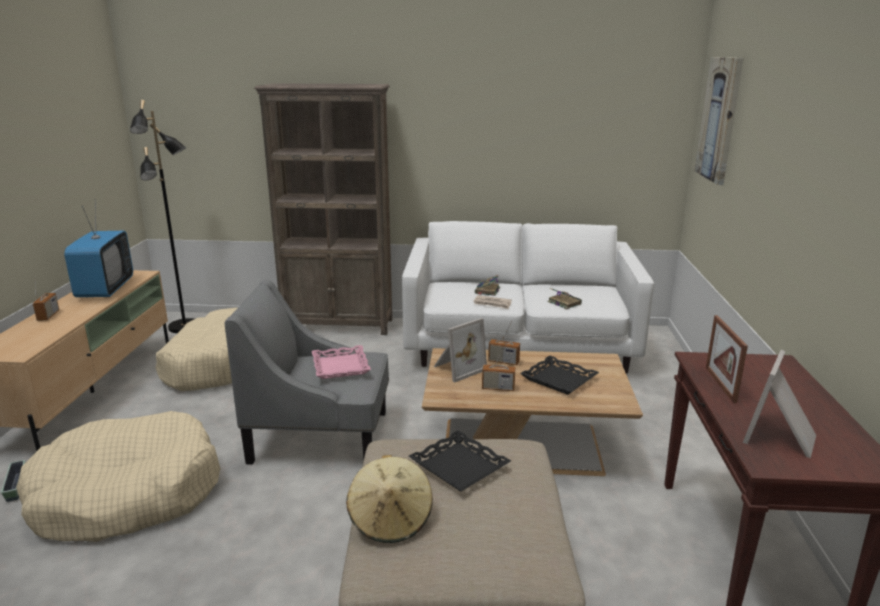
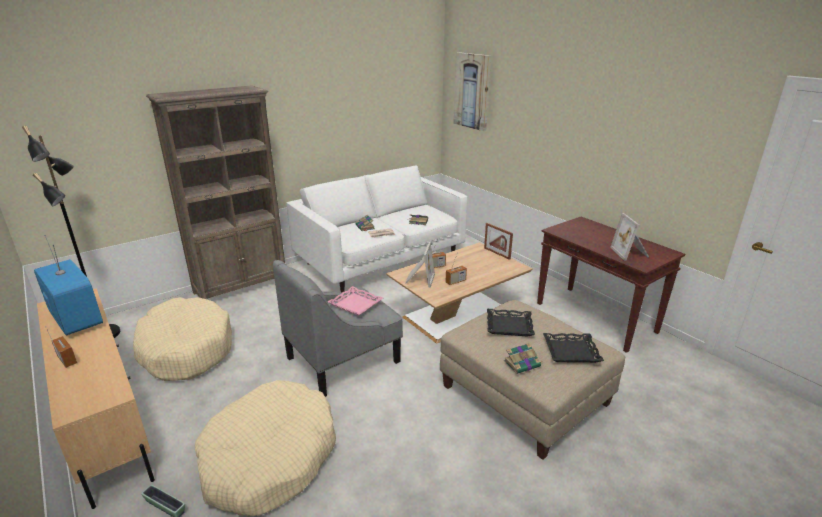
camera: 40 degrees left, 5 degrees up
beige hat [346,455,433,543] -> book [504,343,541,374]
black tray [520,355,599,395] -> black tray moved to [543,333,604,363]
picture frame [706,315,748,403] -> picture frame moved to [484,223,513,260]

